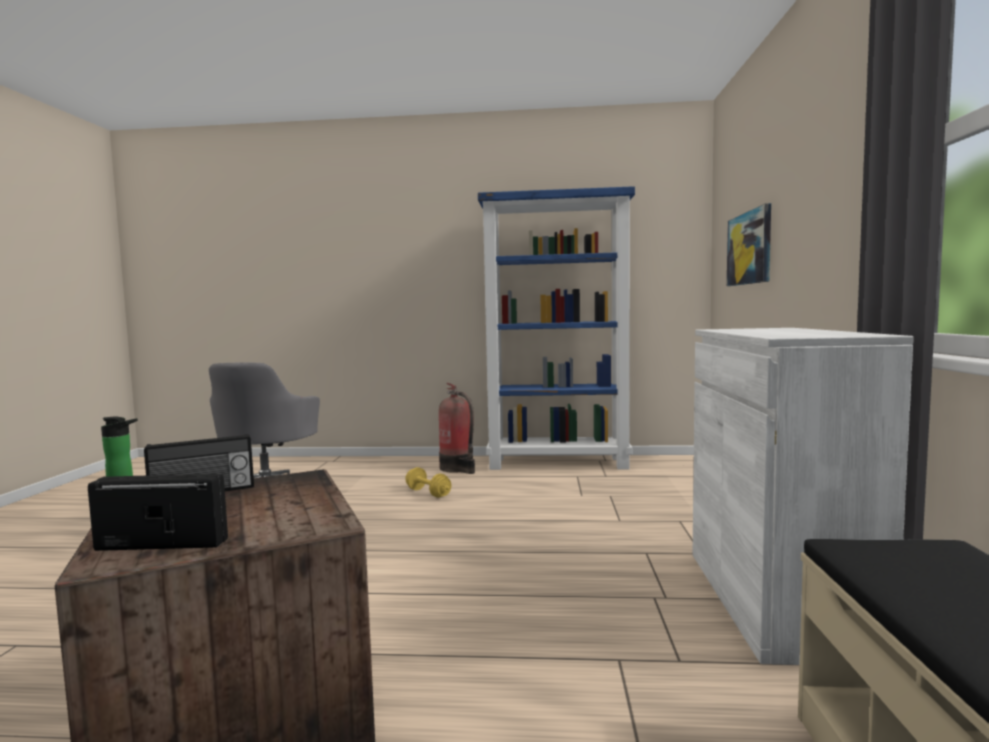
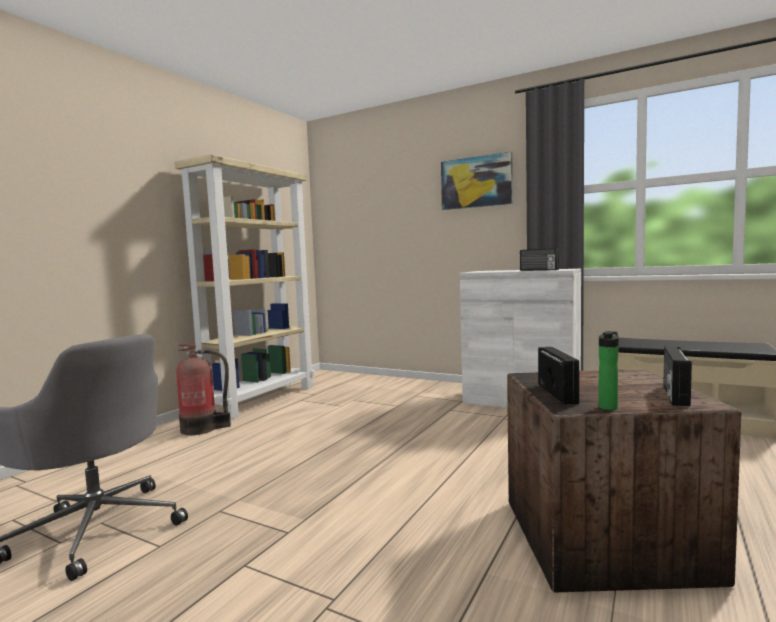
camera: 65 degrees left, 0 degrees up
yellow dumbbell [405,467,451,498] -> none
blue bookcase [478,186,635,470] -> beige bookcase [175,154,315,420]
picture [727,203,771,286] -> picture moved to [441,152,513,210]
none -> radio [520,248,559,271]

